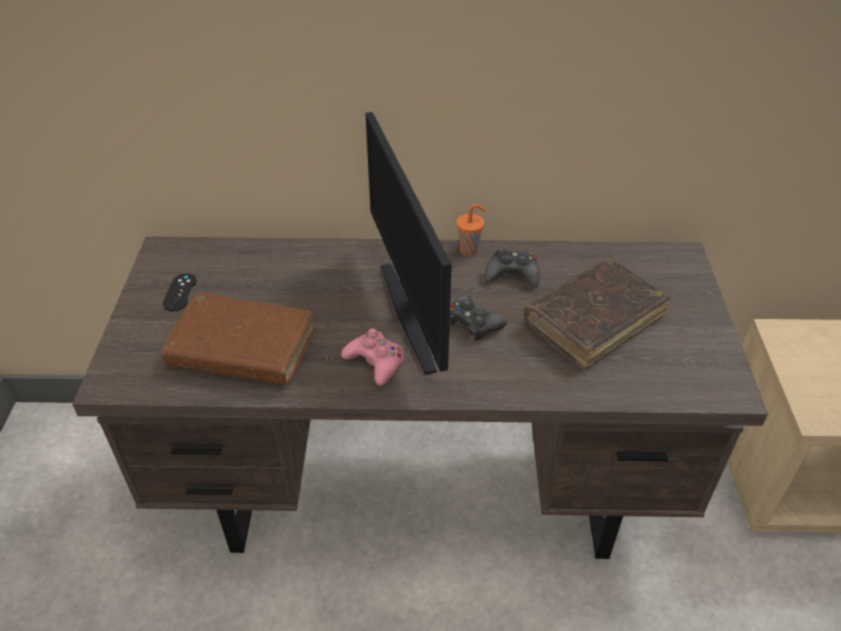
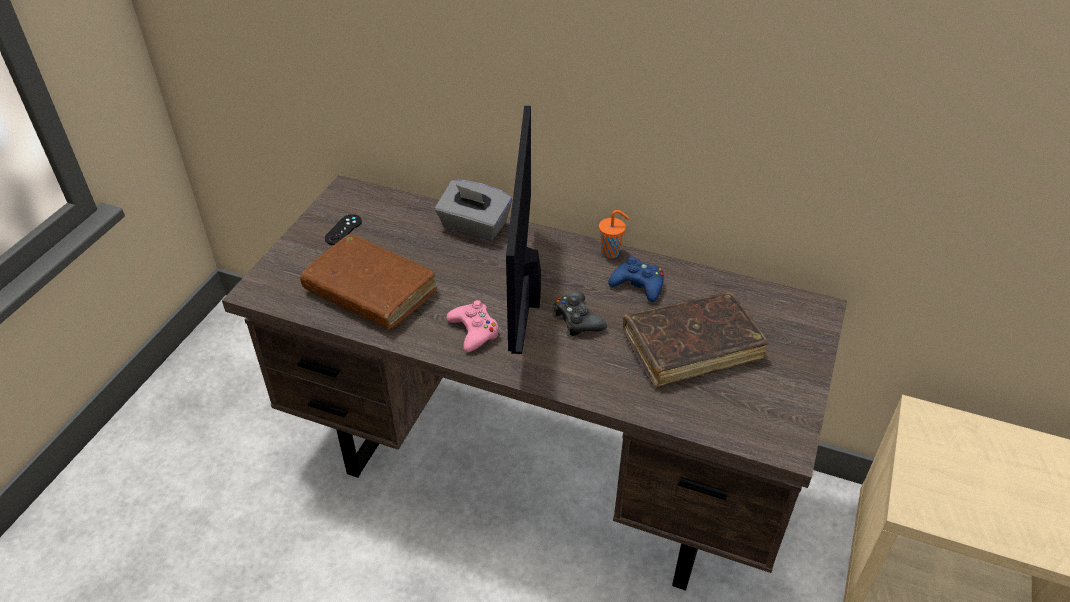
camera: 20 degrees right, 0 degrees up
black game controller [484,247,540,288] -> blue game controller [608,256,664,302]
none -> grey tissue box [435,180,512,242]

